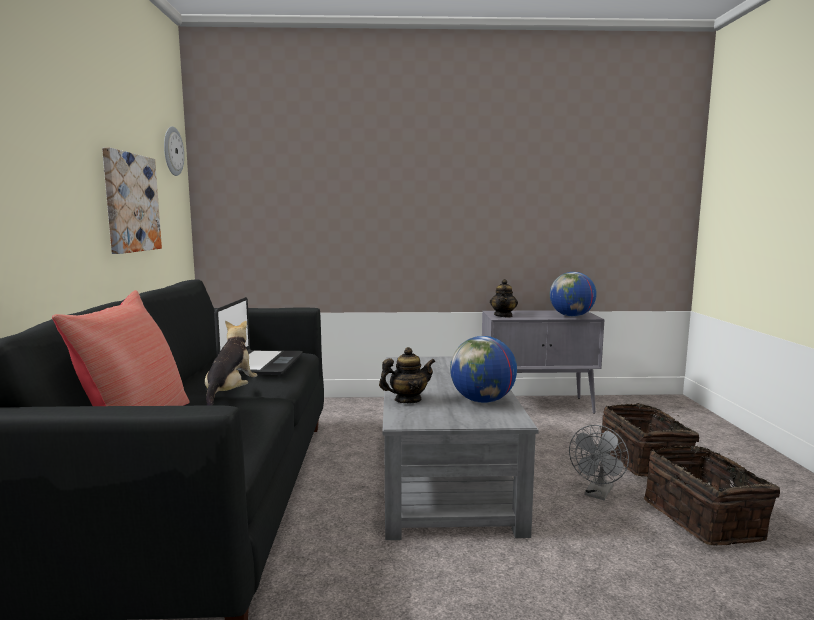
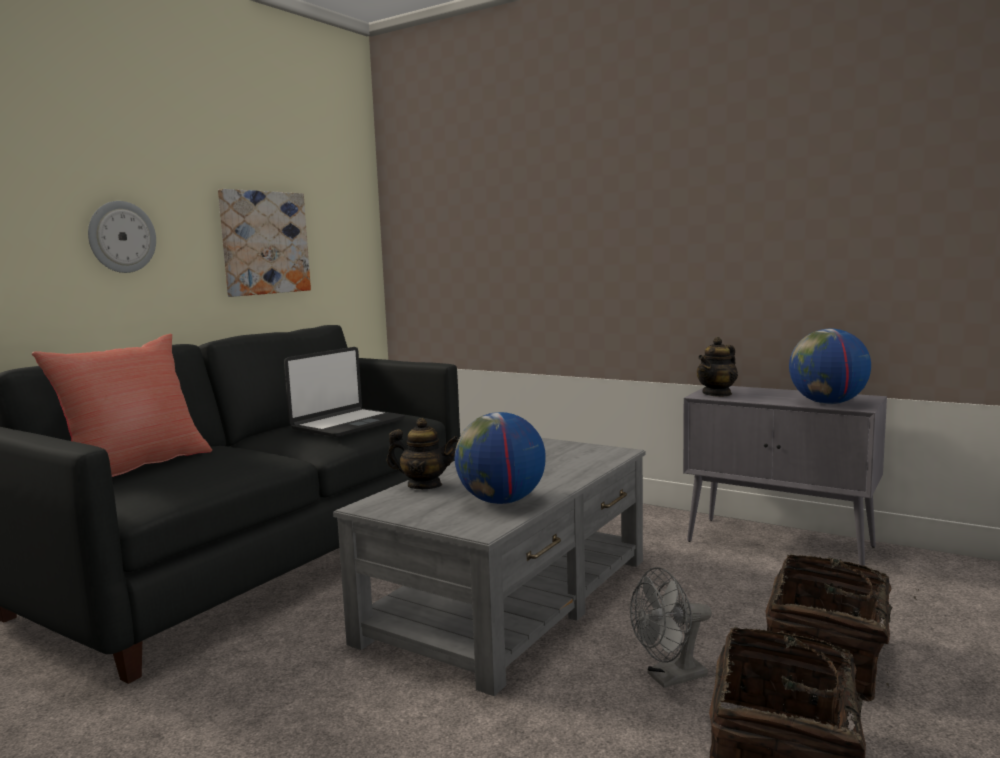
camera: 35 degrees right, 0 degrees up
wall clock [164,126,184,176] -> wall clock moved to [88,201,156,273]
plush toy [205,321,258,405] -> none

